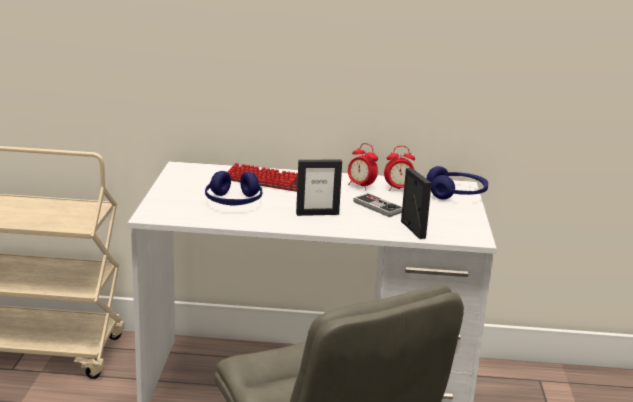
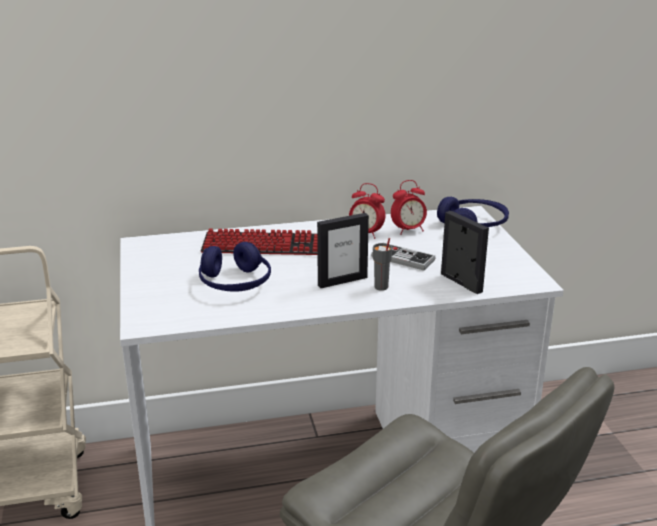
camera: 15 degrees left, 5 degrees up
none -> grey cup [373,238,392,291]

